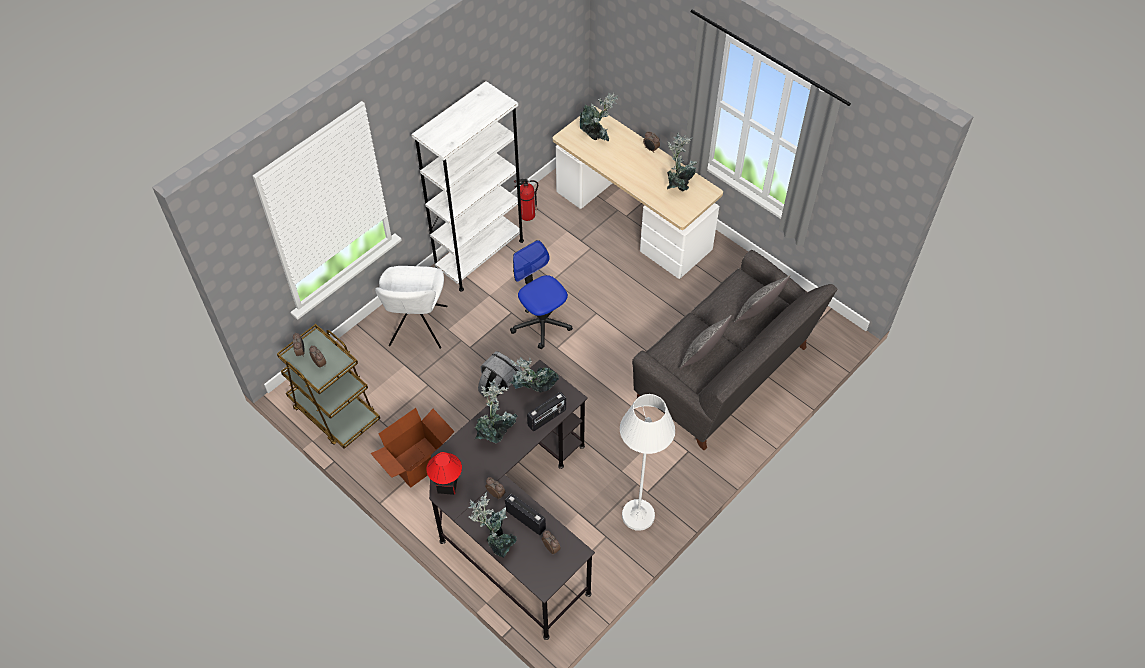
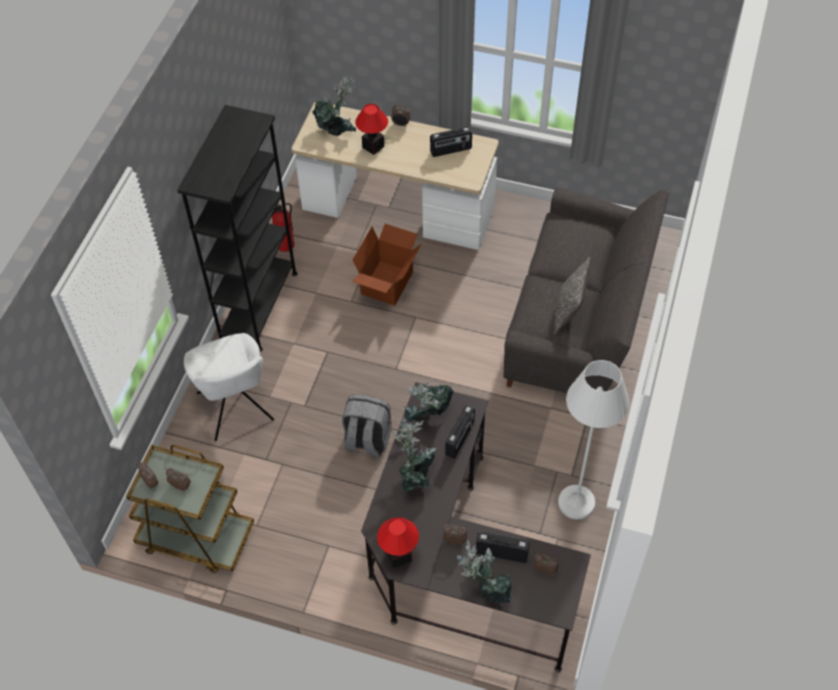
camera: 25 degrees left, 0 degrees up
cardboard box [371,408,455,487] -> cardboard box moved to [352,224,422,306]
white bookcase [411,81,524,291] -> black bookcase [177,105,297,352]
office chair [510,240,573,349] -> none
potted plant [667,132,697,191] -> radio [430,127,472,157]
pillow [734,275,790,323] -> none
none -> table lamp [355,104,388,155]

